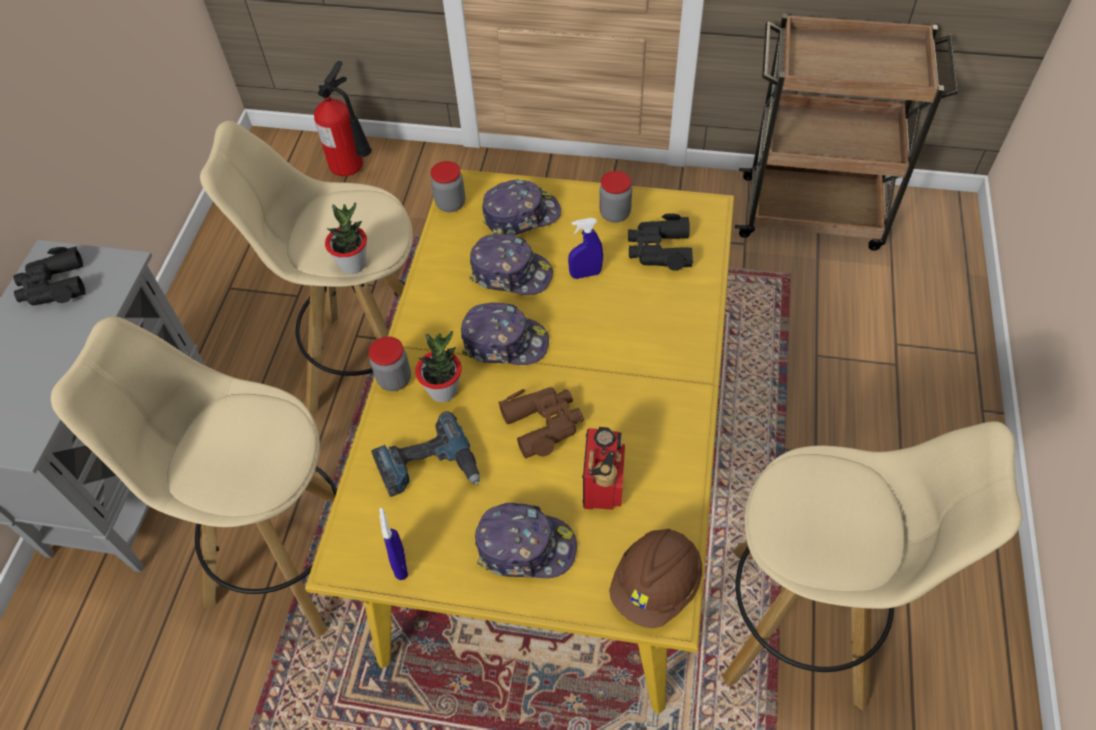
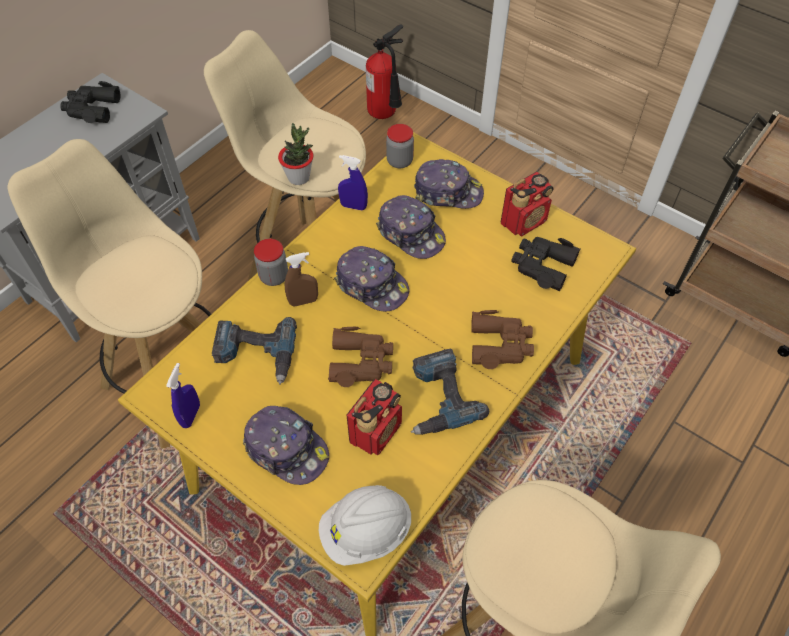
camera: 25 degrees right, 0 degrees up
potted plant [415,331,462,402] -> brown spray bottle [285,252,318,307]
blue spray bottle [568,218,603,279] -> blue spray bottle moved to [338,155,368,210]
jar [599,171,632,223] -> radio [501,172,553,236]
brown hard hat [609,529,702,628] -> white hard hat [319,485,411,566]
none -> power drill [411,348,489,435]
none -> brown binoculars [471,310,534,369]

